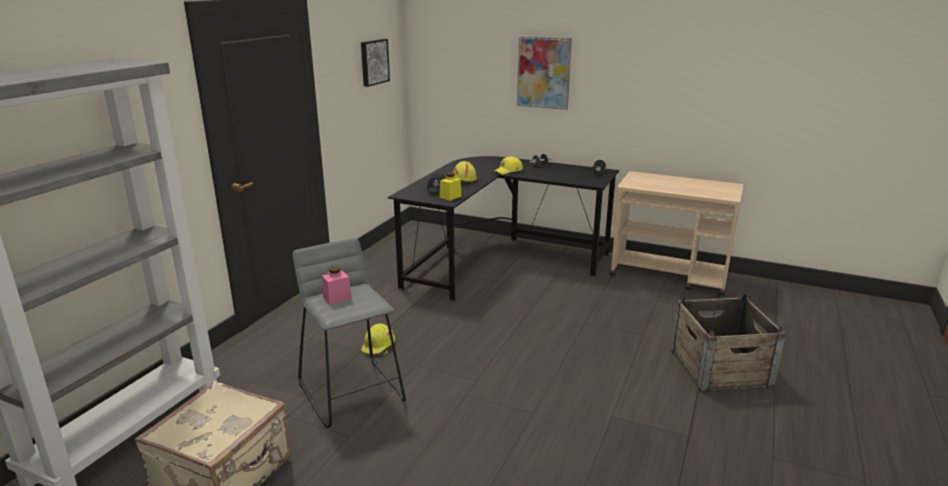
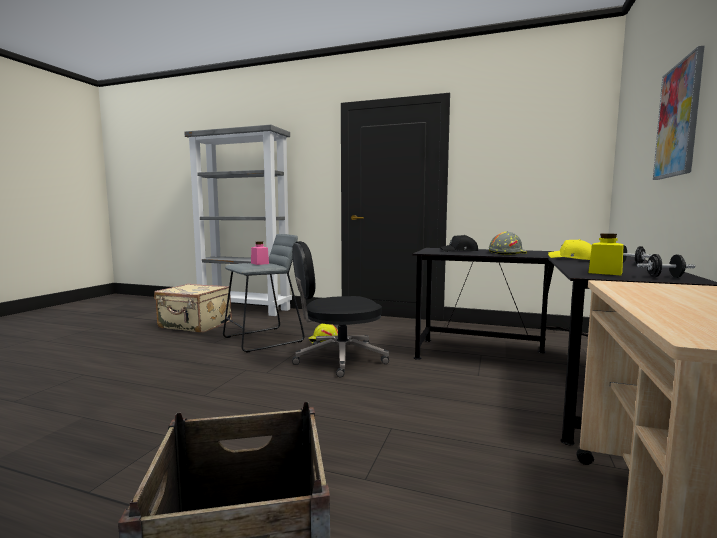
camera: 85 degrees right, 15 degrees down
picture [361,39,390,87] -> none
yellow jar [440,172,462,201] -> yellow jar moved to [588,233,624,275]
yellow hard hat [453,161,477,183] -> grey hard hat [489,232,527,255]
none -> black office chair [292,241,389,378]

